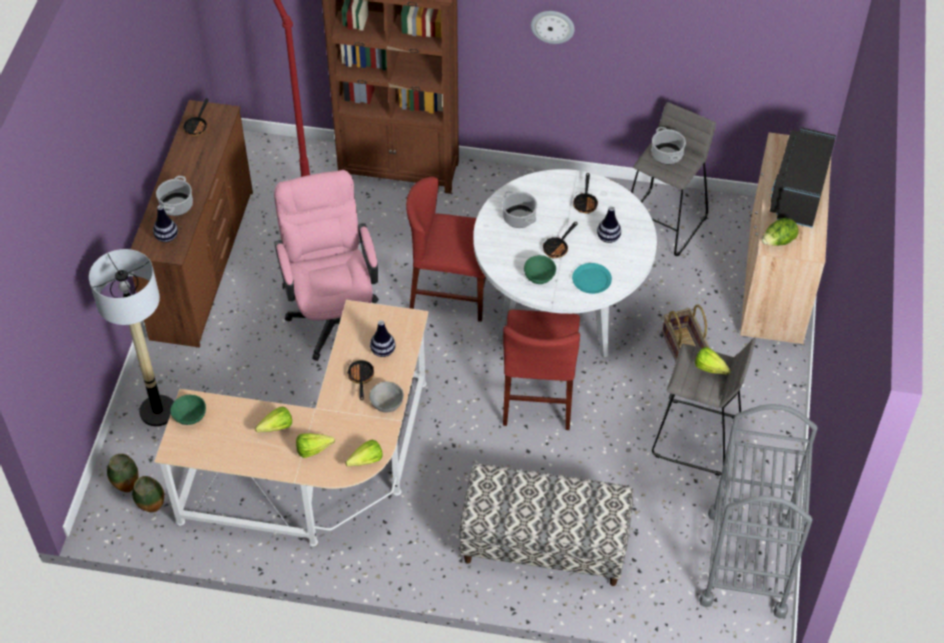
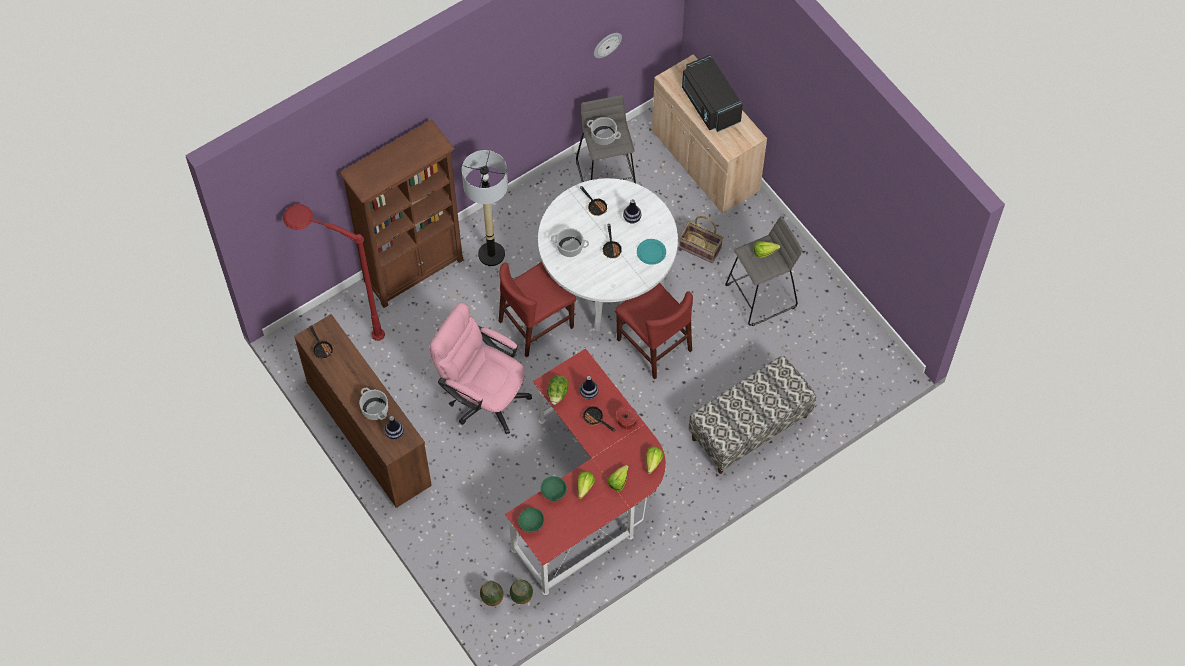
camera: 45 degrees left, 10 degrees up
floor lamp [89,249,174,426] -> floor lamp moved to [462,150,508,266]
beige desk [154,300,429,546] -> red desk [505,348,666,595]
grey bowl [369,381,404,413] -> cooking pot [616,405,639,429]
green bowl [524,255,556,284] -> green bowl moved to [541,476,567,501]
wall clock [531,11,575,44] -> wall clock moved to [594,33,622,58]
grey cart [699,404,818,618] -> none
lettuce [762,218,799,246] -> lettuce moved to [548,375,569,405]

